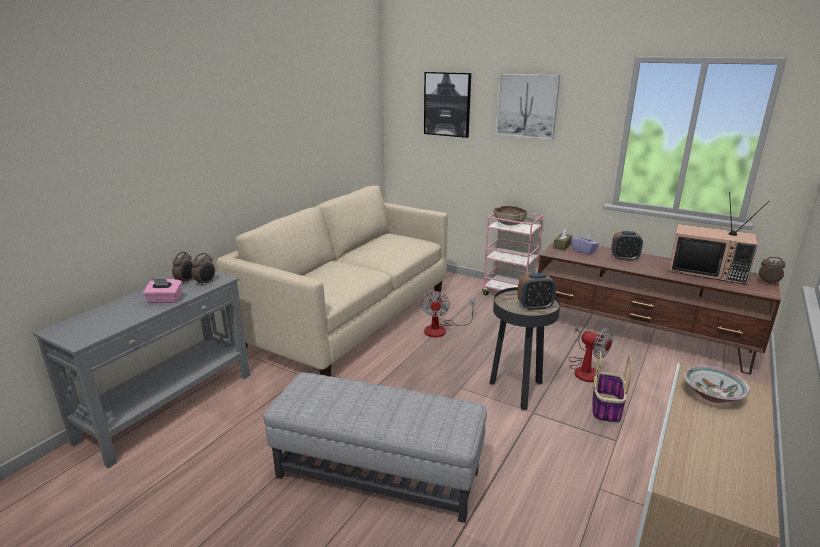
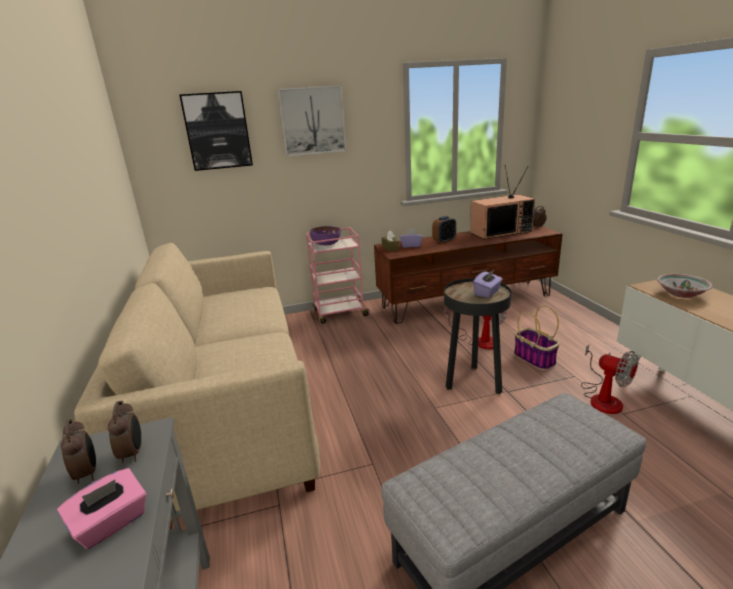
camera: 45 degrees left, 0 degrees up
fan [421,291,476,337] -> fan moved to [581,345,639,414]
brown bowl [494,206,527,225] -> purple bowl [310,226,341,245]
alarm clock [517,273,556,310] -> purple tissue box [473,269,503,298]

